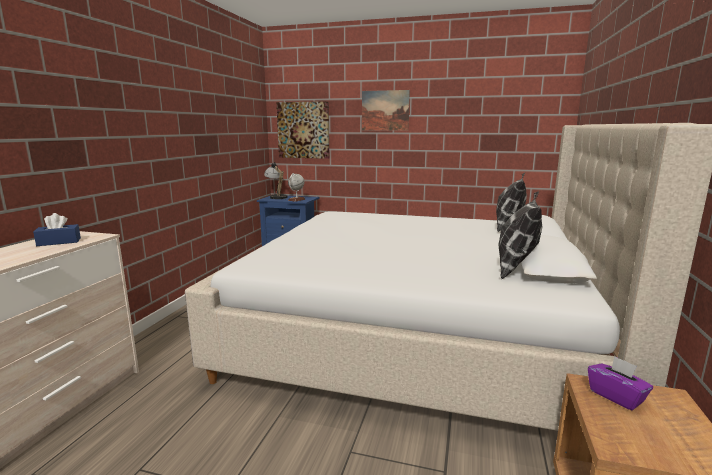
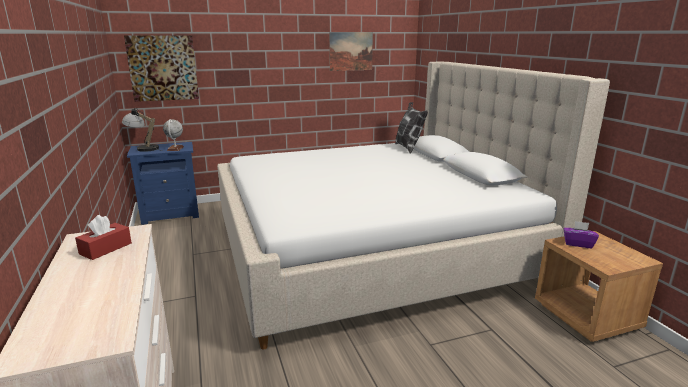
camera: 35 degrees left, 5 degrees up
blue tissue box [33,213,81,246] -> red tissue box [75,215,132,260]
picture [362,90,410,131] -> picture moved to [329,32,373,71]
pillow [498,191,542,279] -> none

